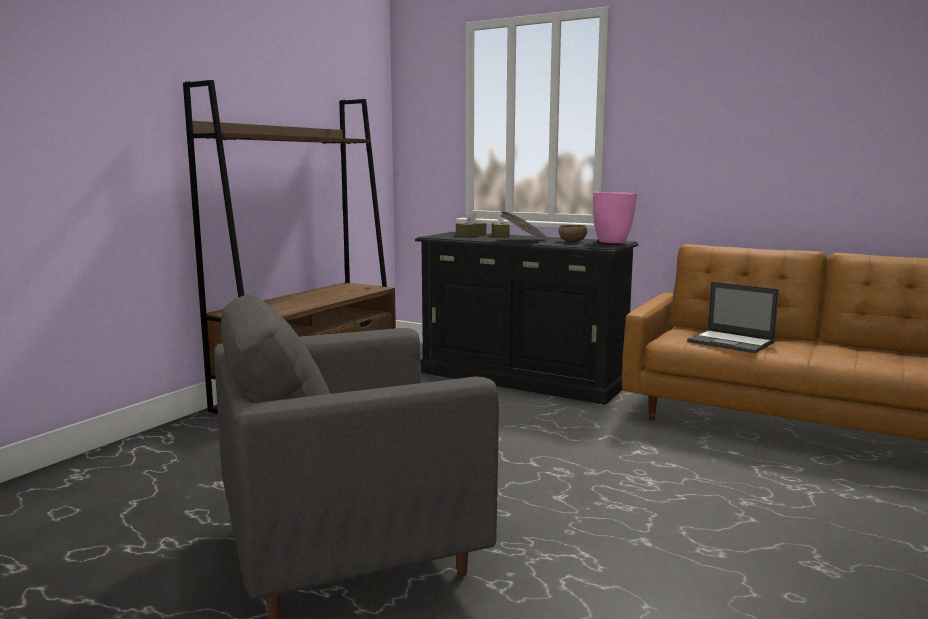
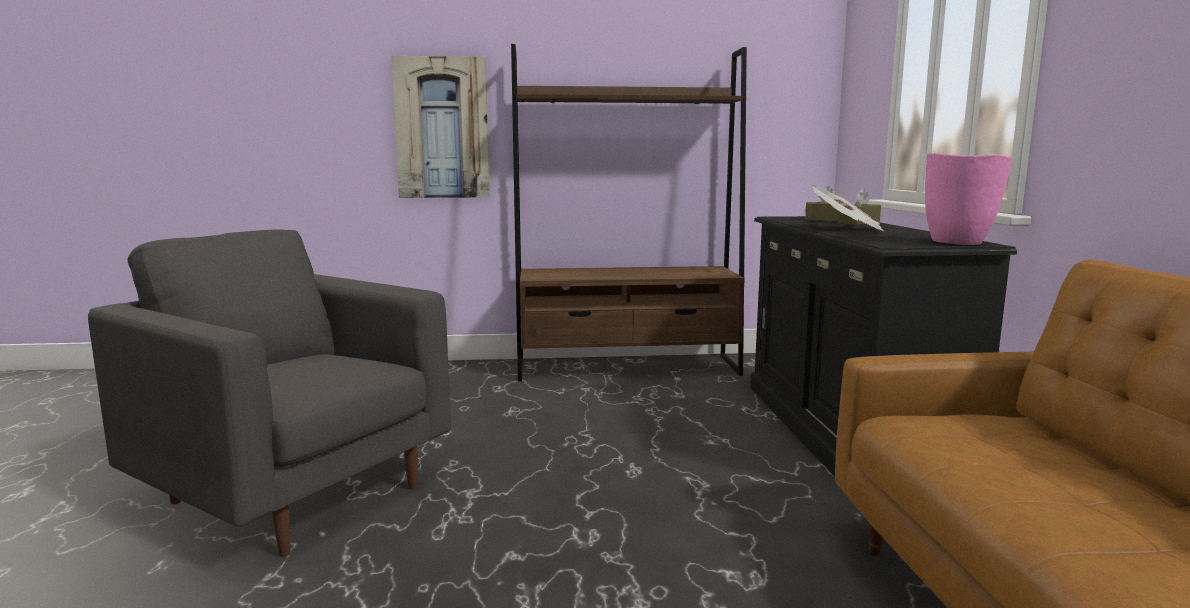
camera: 55 degrees right, 0 degrees up
brown bowl [558,225,587,242] -> none
laptop [687,282,779,353] -> none
none -> picture [391,56,490,198]

